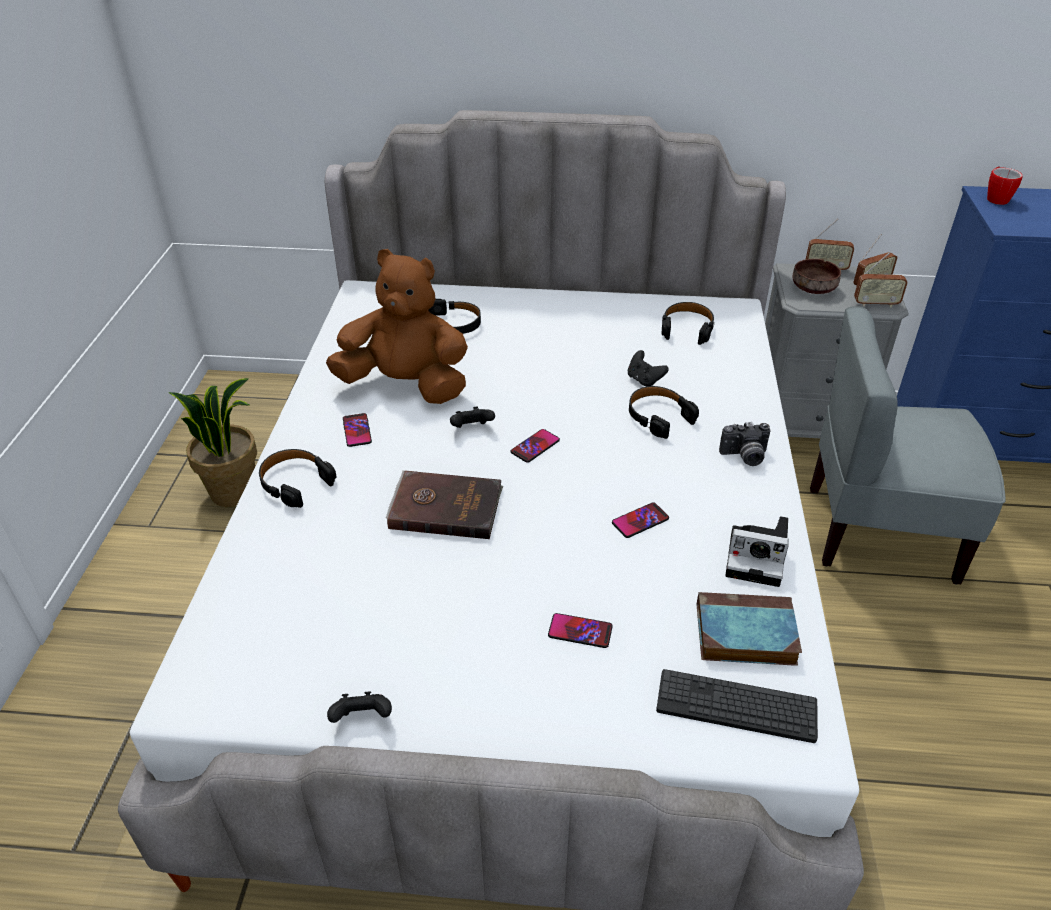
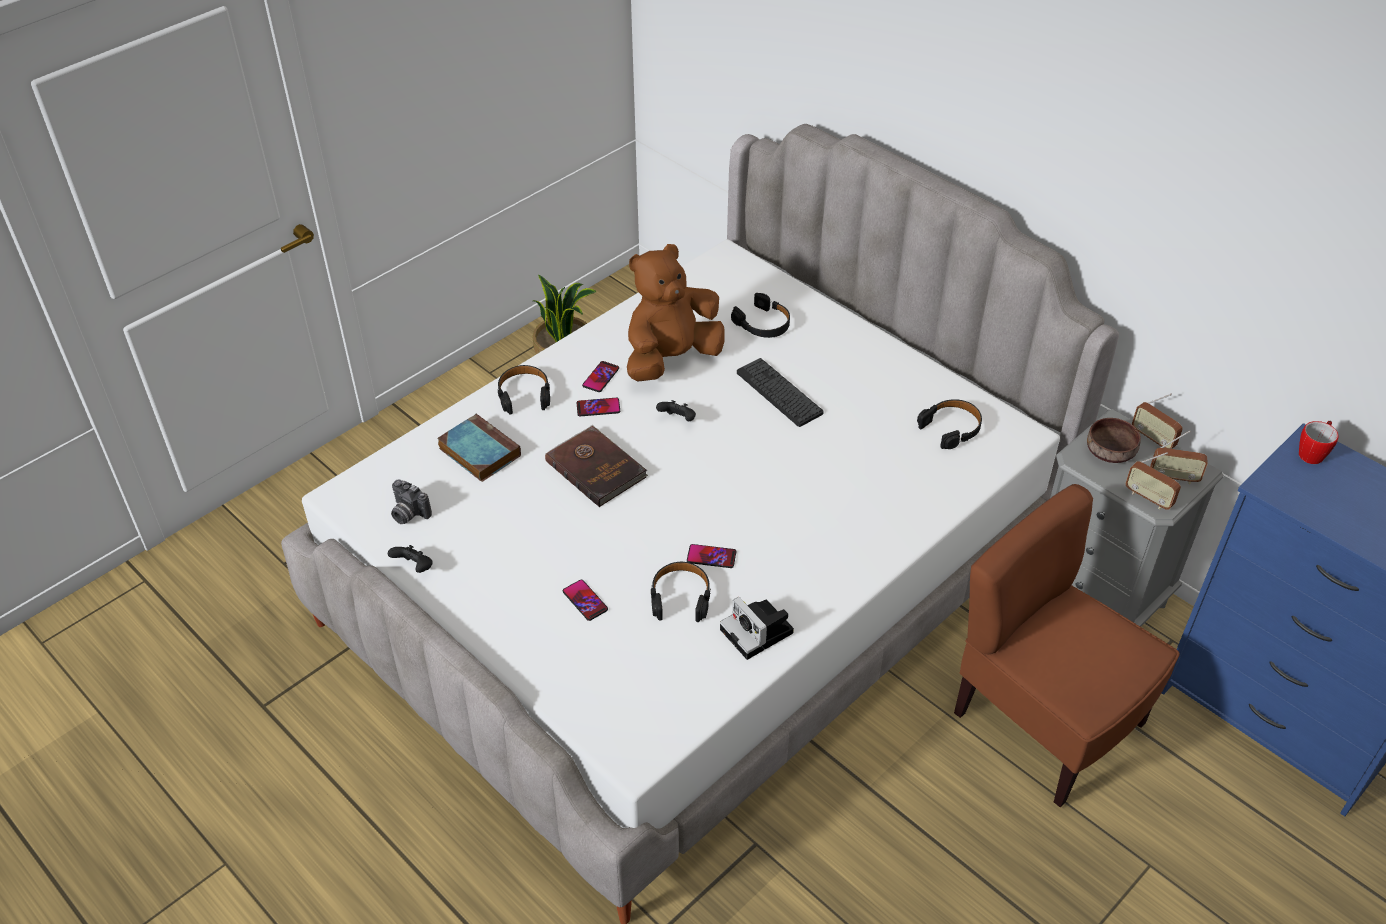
camera: 40 degrees right, 5 degrees up
brown plush toy [326,249,468,404] -> brown plush toy turned 90 degrees counterclockwise [627,244,724,381]
phone [511,429,560,463] -> phone moved to [576,398,620,416]
black game controller [628,350,669,386] -> none
black headphones [629,386,699,439] -> black headphones moved to [651,562,711,622]
keyboard [656,669,818,743] -> keyboard moved to [737,358,824,427]
book [697,592,802,666] -> book moved to [437,414,521,482]
camera [719,422,771,466] -> camera moved to [391,479,432,524]
grey chair [810,306,1006,585] -> brown chair [954,484,1180,808]

